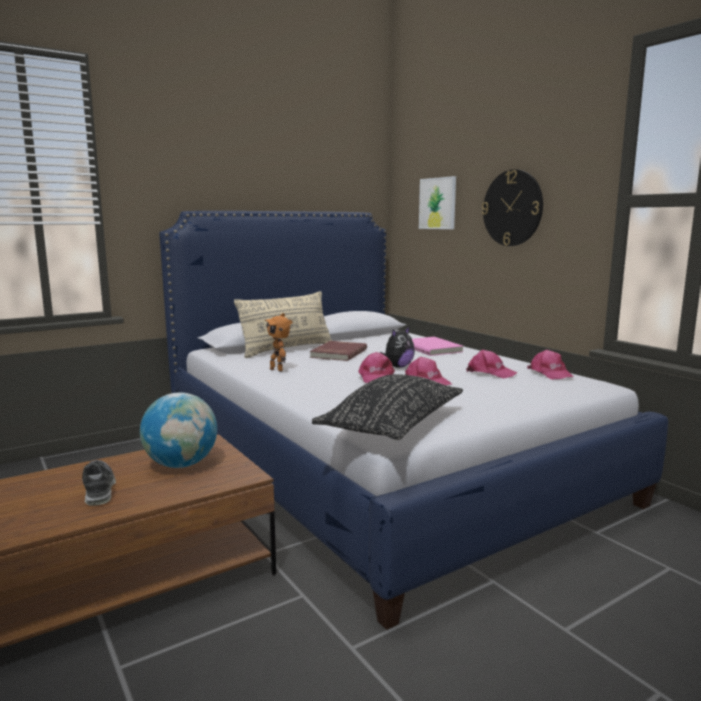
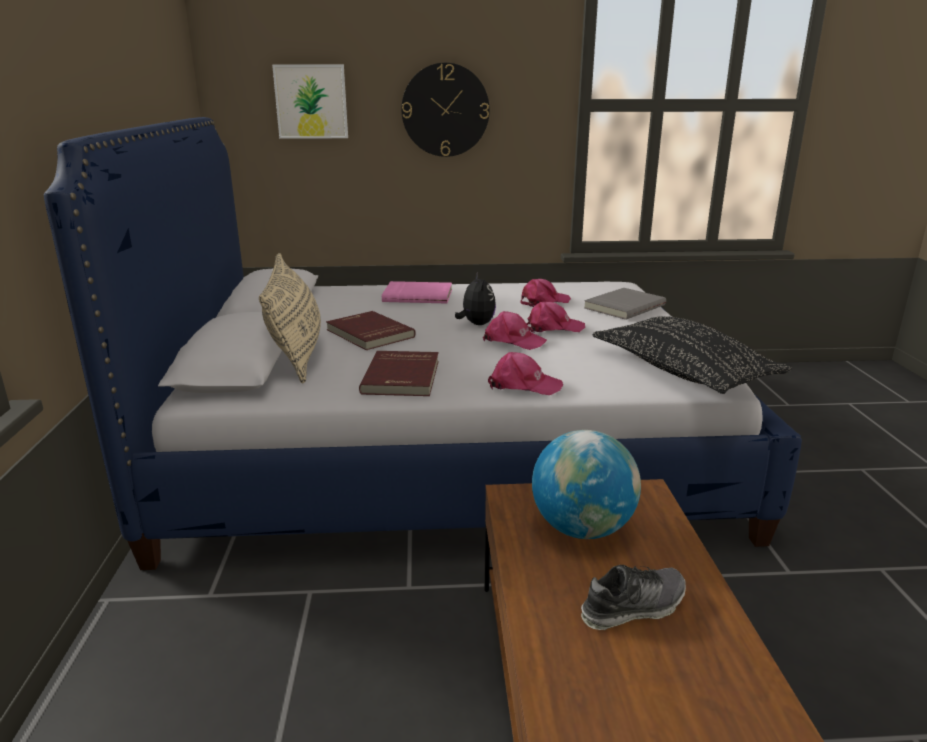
camera: 60 degrees left, 10 degrees up
shoe [82,460,116,506] -> shoe turned 150 degrees clockwise [581,565,686,630]
toy robot [264,313,293,372] -> red book [359,351,439,396]
pink cap [527,349,574,380] -> pink cap moved to [488,352,563,395]
none -> grey book [584,288,666,320]

